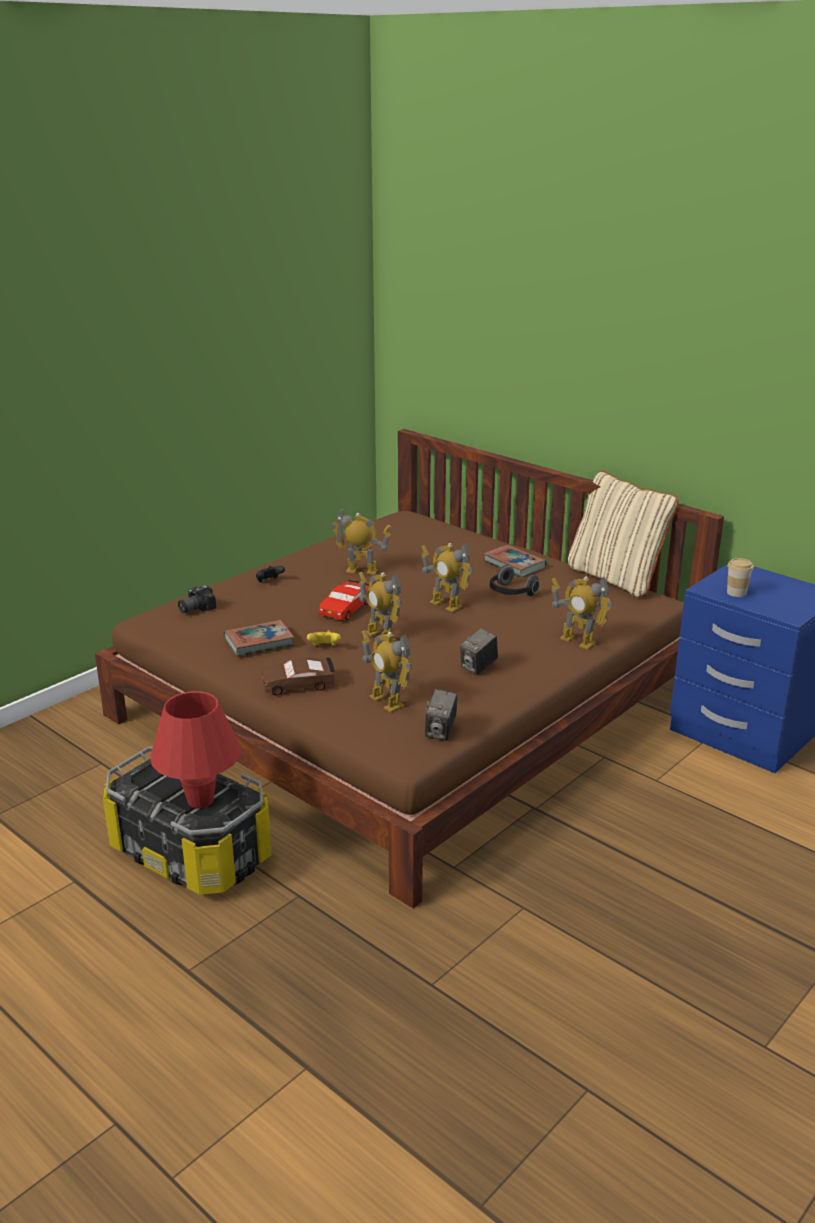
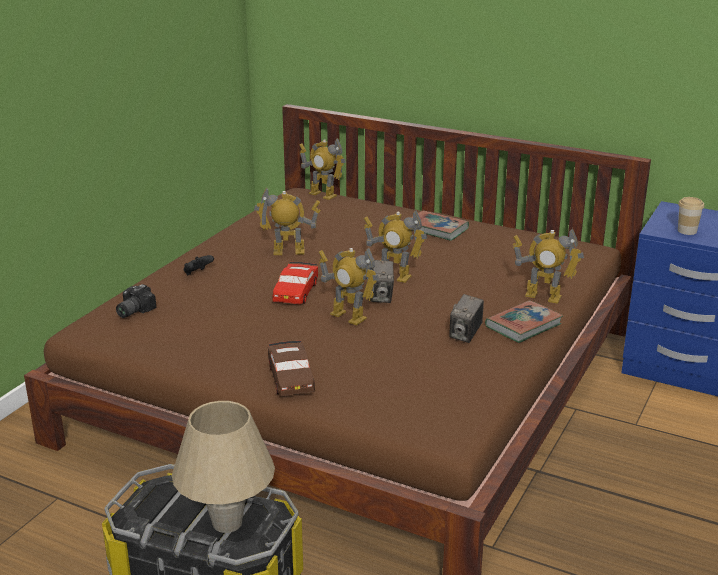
camera: 15 degrees left, 0 degrees up
red table lamp [150,691,241,808] -> beige table lamp [172,401,275,533]
book [224,620,294,656] -> book moved to [485,300,563,343]
brown toy car [262,657,336,695] -> brown toy car turned 75 degrees counterclockwise [268,341,315,396]
yellow game controller [307,631,341,646] -> none
toy robot [362,630,412,713] -> toy robot moved to [299,138,346,200]
camera [425,689,457,741] -> camera moved to [371,260,394,303]
headphones [490,565,540,596] -> none
beige pillow [568,471,679,597] -> none

